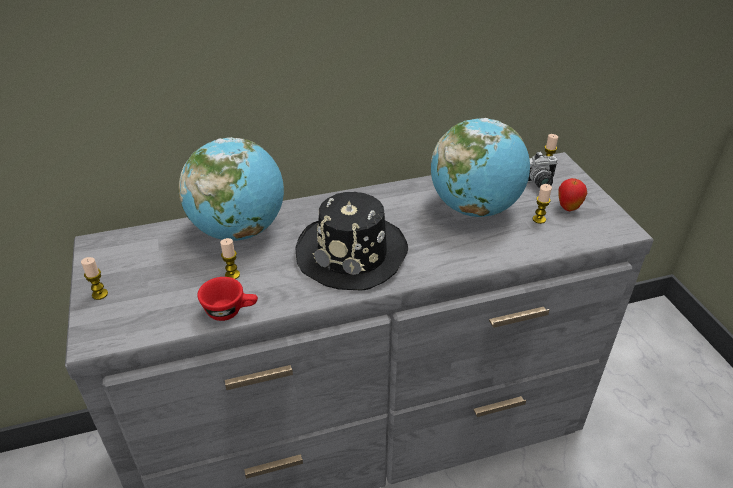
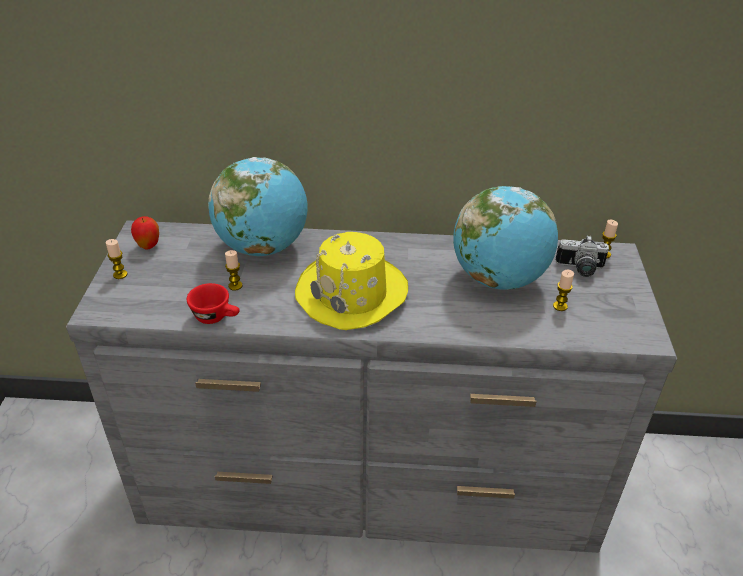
camera: 20 degrees right, 0 degrees up
black hat [295,192,408,291] -> yellow hat [295,232,408,330]
apple [558,178,587,211] -> apple moved to [131,216,159,250]

